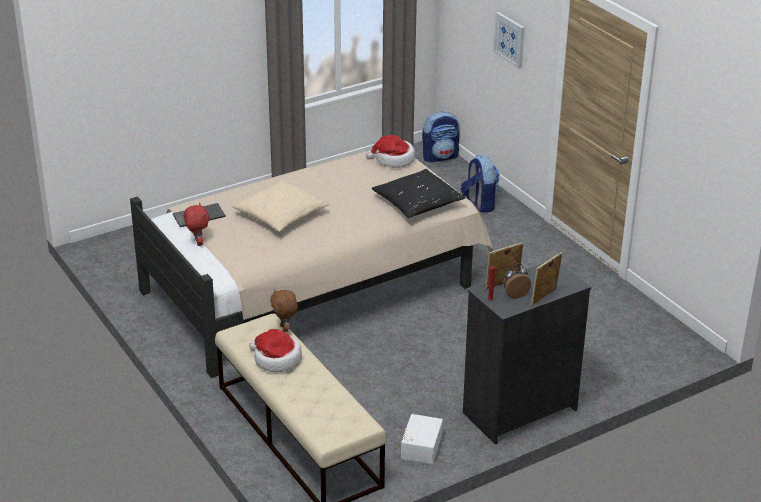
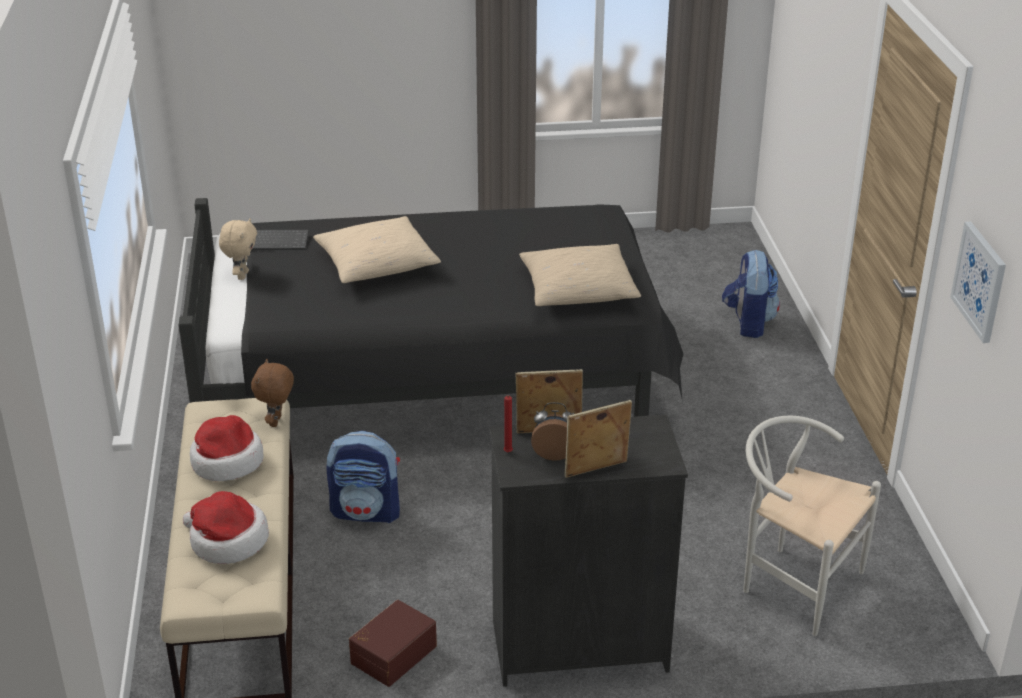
camera: 25 degrees right, 0 degrees up
beige bed [130,149,493,378] -> black bed [179,198,684,417]
red plush toy [184,203,209,246] -> beige plush toy [219,218,257,280]
hat [366,135,415,168] -> hat moved to [183,491,269,564]
black pillow [371,169,465,218] -> beige pillow [519,244,641,306]
white storage box [401,414,443,464] -> brown storage box [349,600,437,687]
backpack [422,111,460,162] -> backpack moved to [326,431,400,523]
picture [493,12,524,69] -> picture moved to [950,222,1006,343]
none -> white chair [743,416,881,636]

